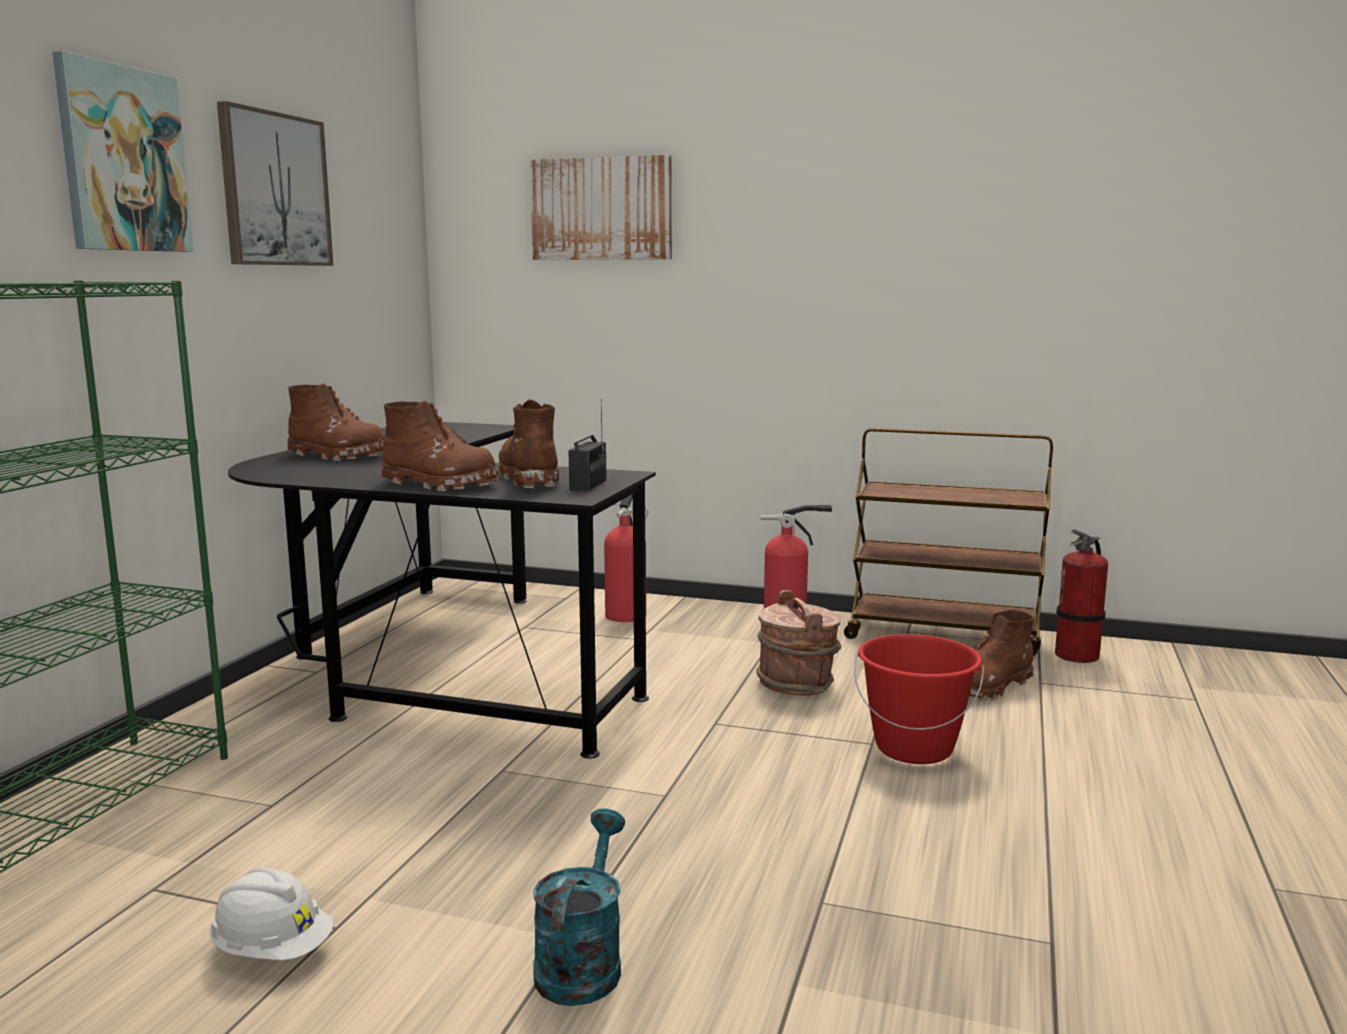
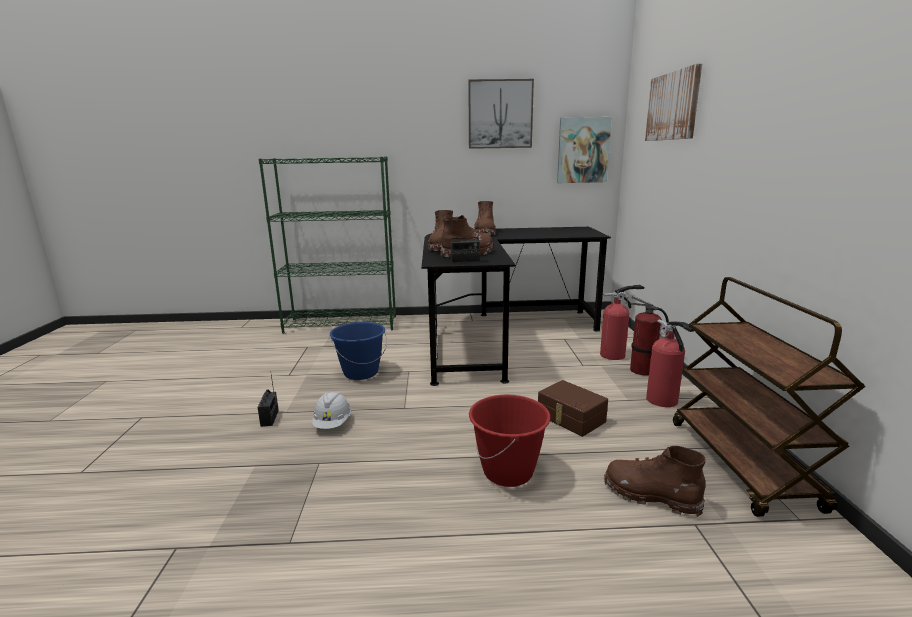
camera: 70 degrees right, 5 degrees up
picture [52,51,194,252] -> picture moved to [557,117,612,183]
white hard hat [209,868,333,961] -> white hard hat moved to [312,392,351,429]
turquoise watering can [533,808,625,1006] -> radio [258,371,279,427]
brown bucket [756,590,841,696] -> brown storage box [538,380,608,437]
fire extinguisher [1055,529,1108,663] -> fire extinguisher moved to [630,296,669,376]
none -> blue bucket [330,322,387,380]

